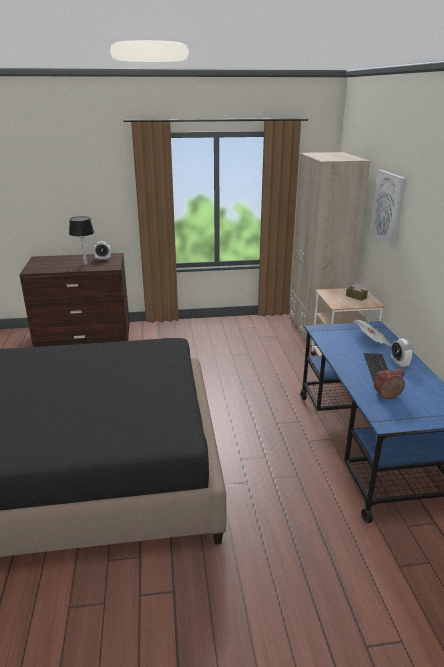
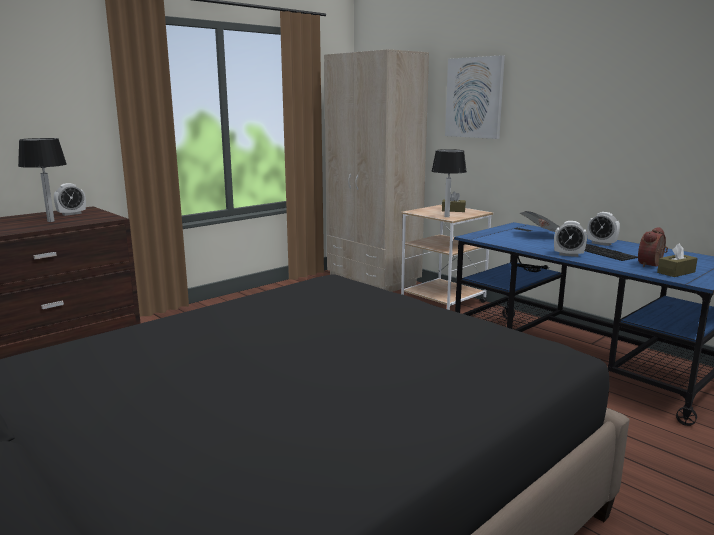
camera: 35 degrees left, 10 degrees down
none -> table lamp [432,149,467,217]
none -> alarm clock [554,221,587,257]
none -> brown tissue box [657,243,698,277]

